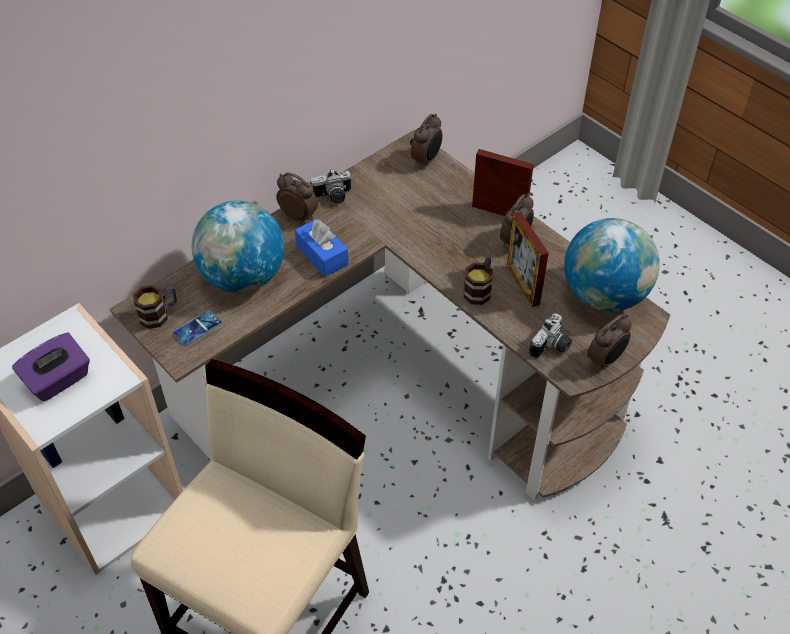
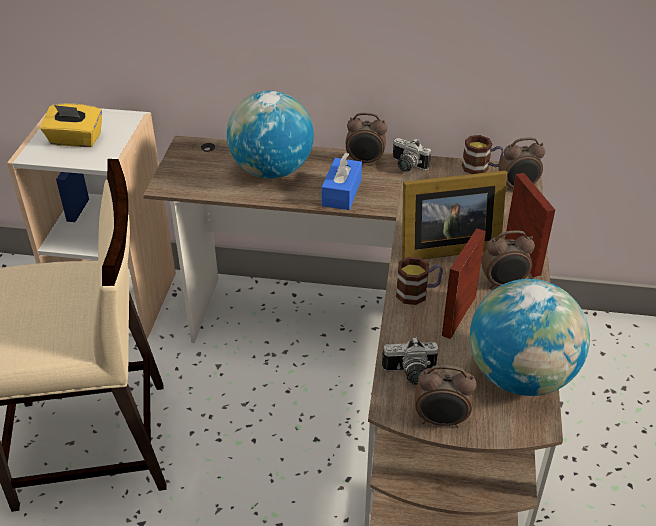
camera: 50 degrees right, 10 degrees down
purple tissue box [12,333,90,402] -> yellow tissue box [40,103,102,147]
mug [133,285,177,329] -> mug moved to [462,135,504,174]
phone [172,310,222,346] -> none
alarm clock [276,172,318,224] -> alarm clock turned 105 degrees clockwise [346,113,387,165]
none -> picture frame [402,171,507,260]

